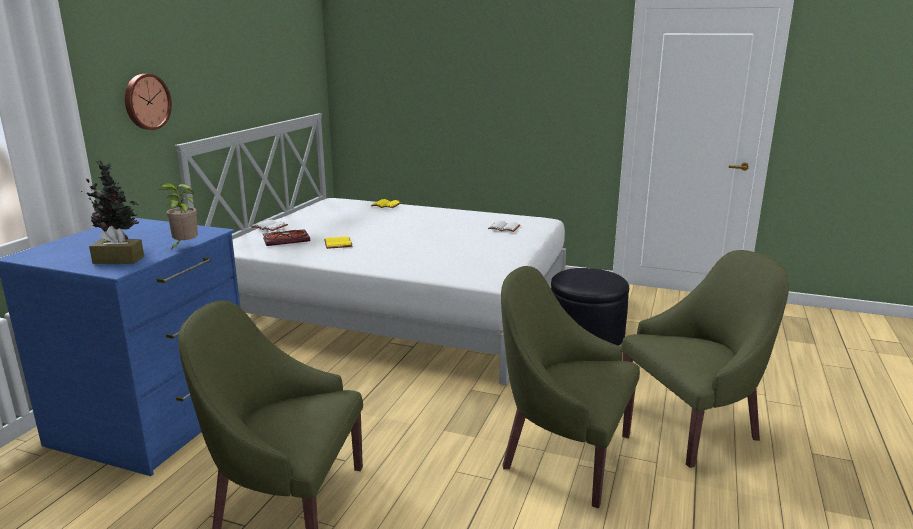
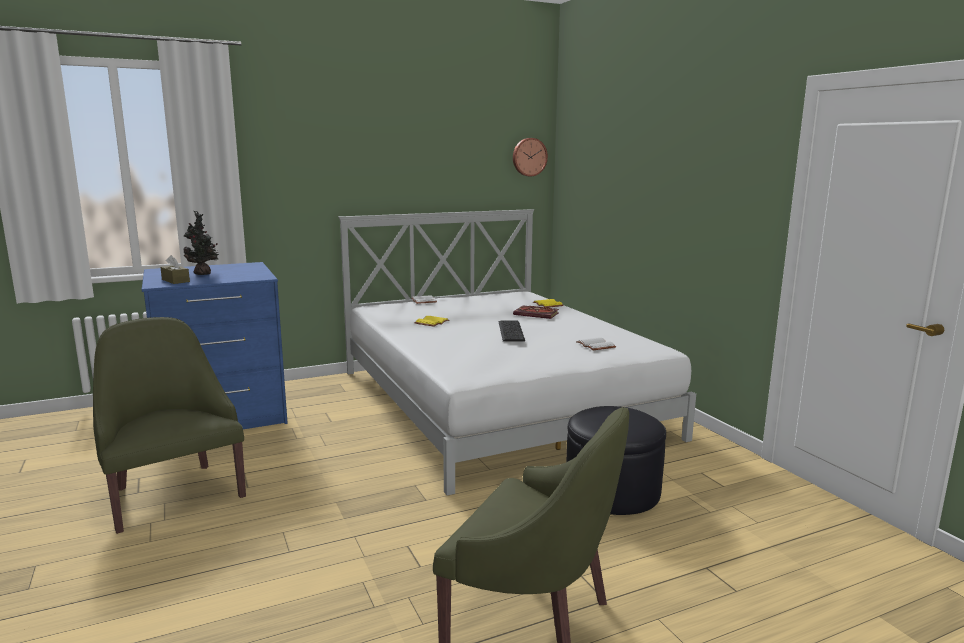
camera: 45 degrees right, 5 degrees down
wall clock [125,74,172,130] -> wall clock moved to [513,138,548,177]
potted plant [158,183,198,251] -> none
book [263,229,310,246] -> book moved to [513,305,559,319]
green armchair [501,266,640,508] -> none
none -> keyboard [499,321,525,342]

